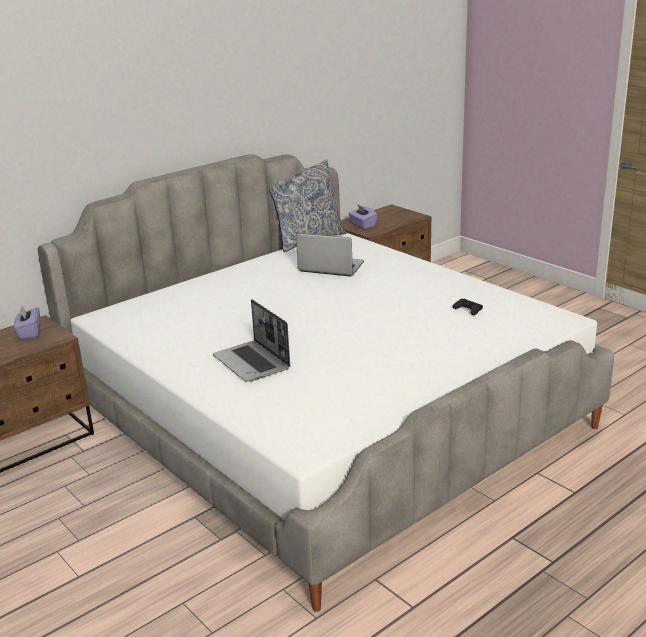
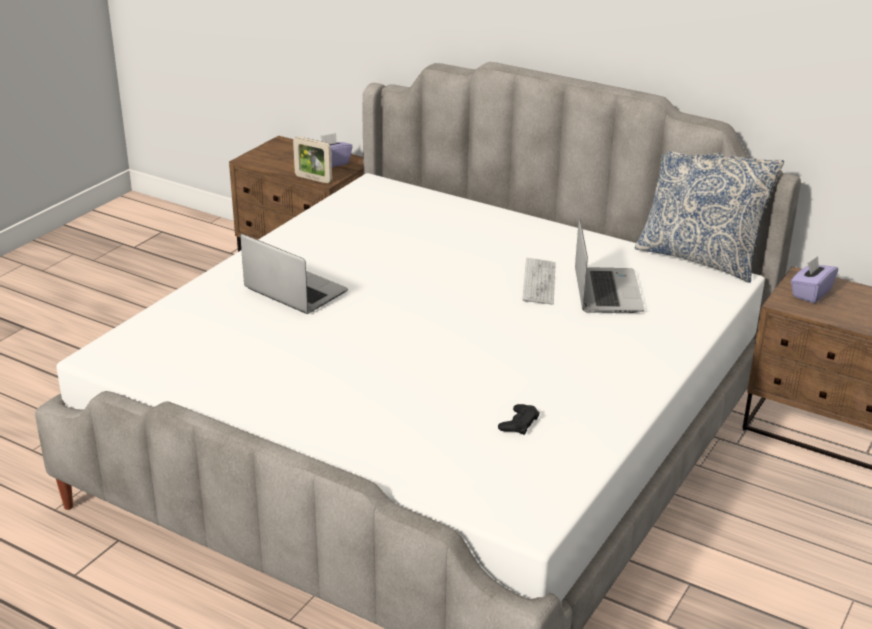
camera: 70 degrees right, 5 degrees up
laptop [213,299,290,382] -> laptop turned 90 degrees clockwise [240,234,348,314]
none -> picture frame [293,136,332,183]
none -> keyboard [522,258,556,305]

